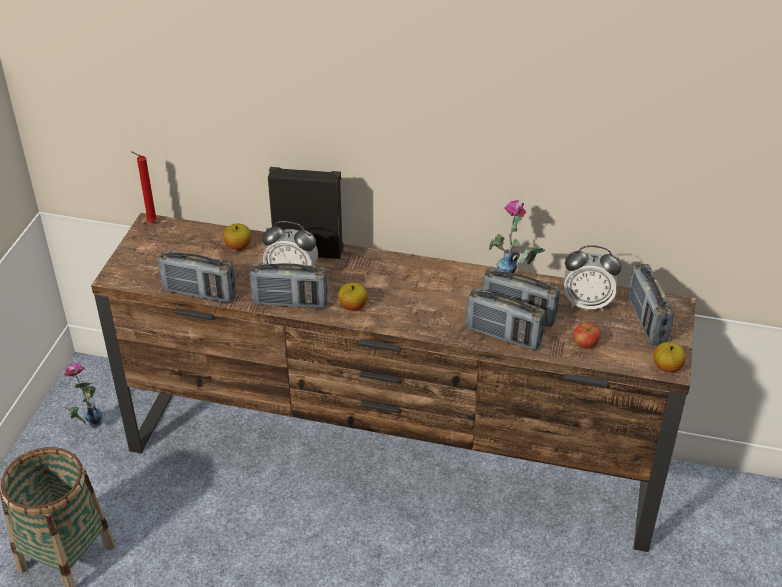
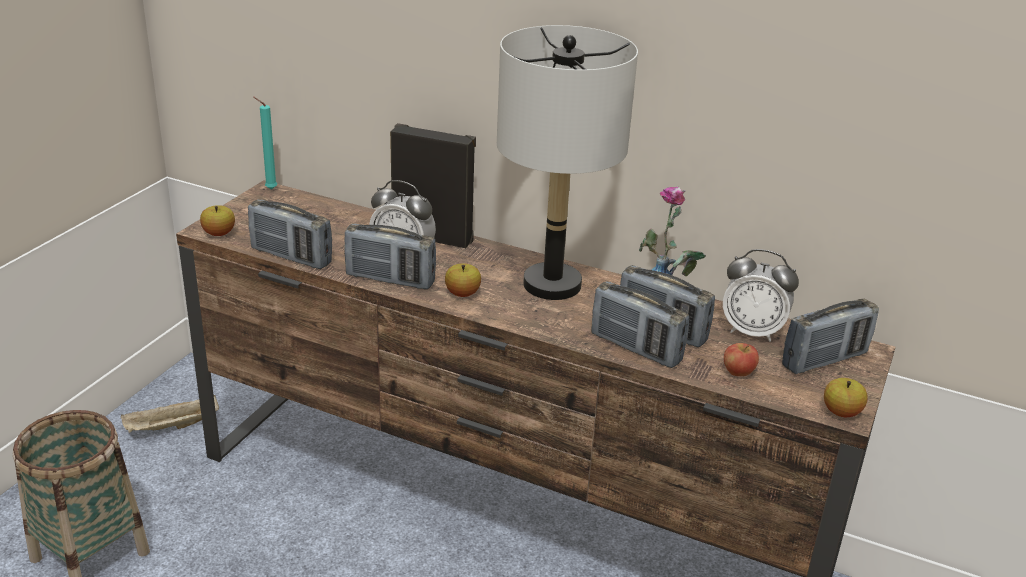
camera: 10 degrees right, 10 degrees down
vase [64,363,102,428] -> beige tray [121,395,219,433]
red candle [131,152,157,222] -> turquoise candle [253,97,277,190]
apple [223,224,251,250] -> apple moved to [200,205,235,236]
radio [628,264,674,345] -> radio turned 120 degrees counterclockwise [782,299,879,374]
none -> grey table lamp [497,25,638,300]

